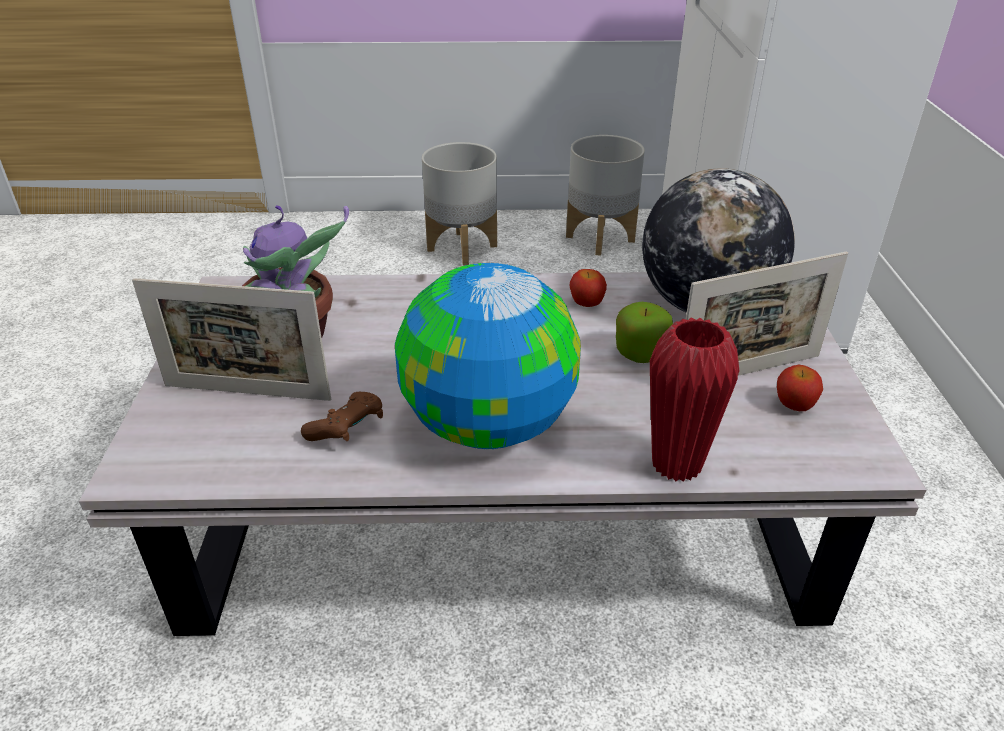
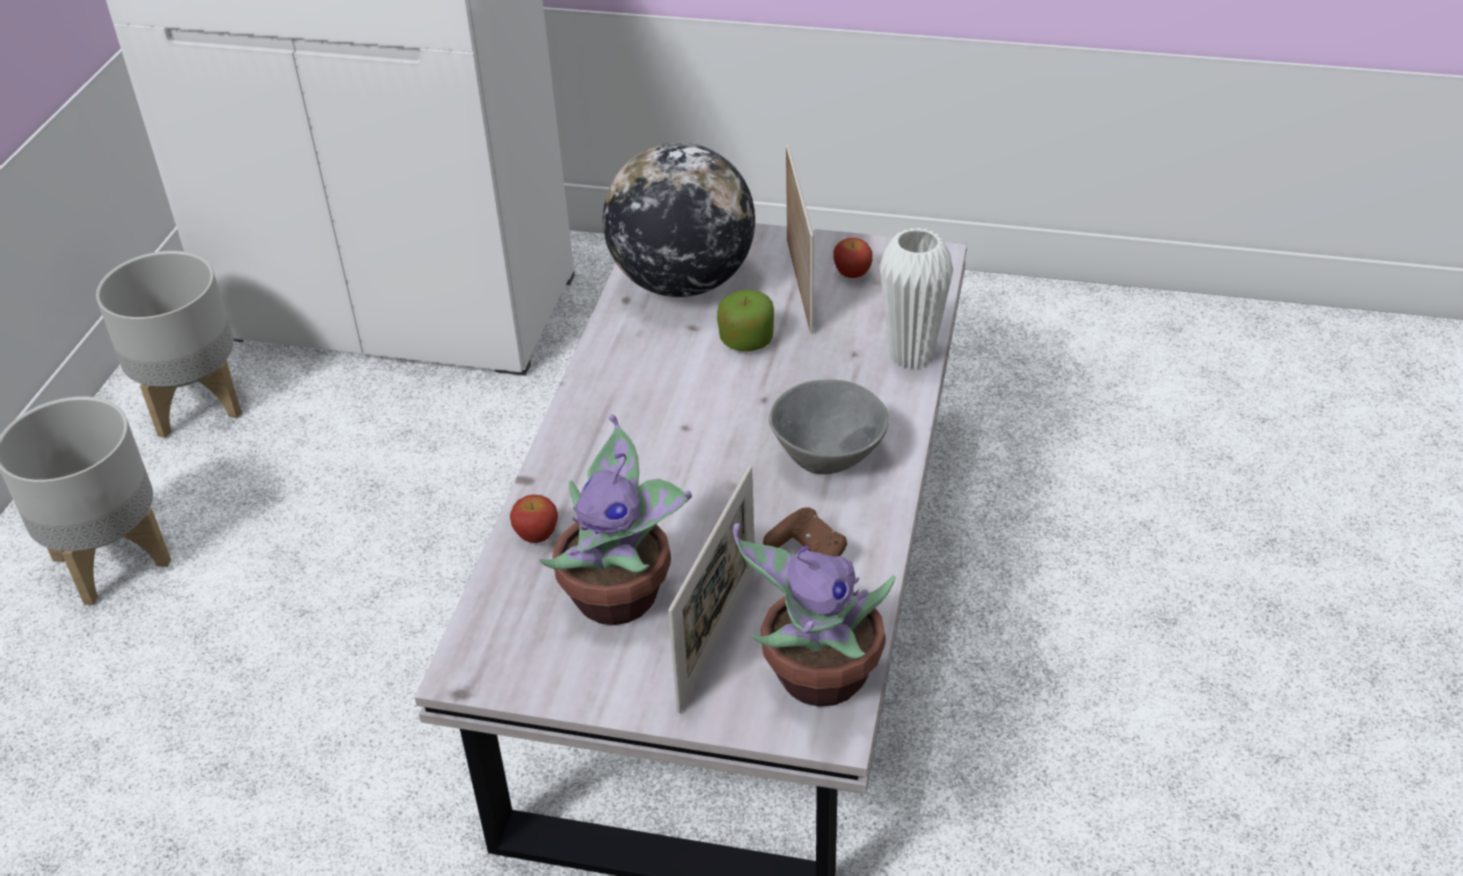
camera: 75 degrees left, 5 degrees up
globe [395,263,581,449] -> grey bowl [769,379,889,474]
apple [570,269,607,307] -> apple moved to [510,495,558,543]
red vase [650,318,739,482] -> white vase [879,228,953,370]
none -> potted plant [733,523,895,707]

